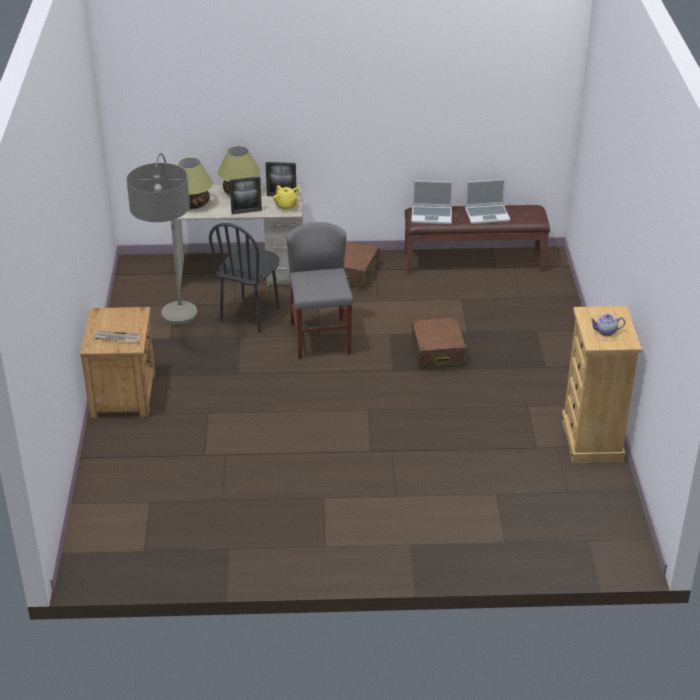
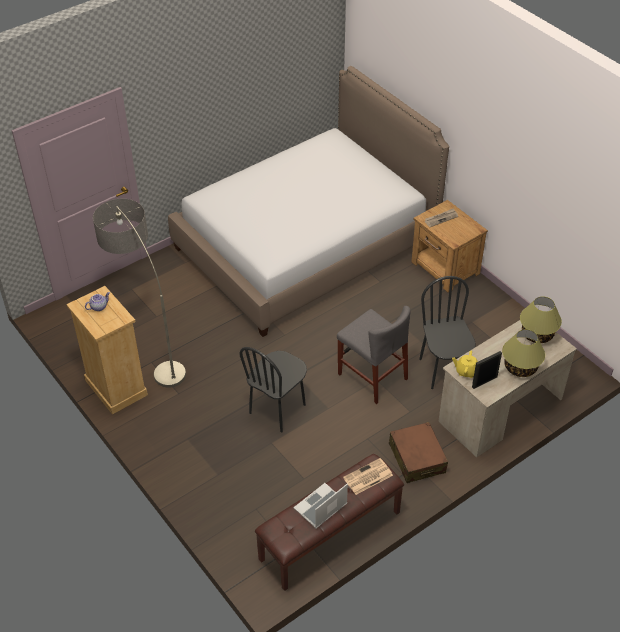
camera: 145 degrees right, 10 degrees up
floor lamp [127,153,198,325] -> floor lamp moved to [93,199,186,388]
picture frame [230,176,262,214] -> none
laptop [411,180,453,224] -> newspaper [343,458,393,495]
brown suitcase [411,317,466,369] -> black chair [239,347,307,432]
none -> bed [168,66,449,337]

